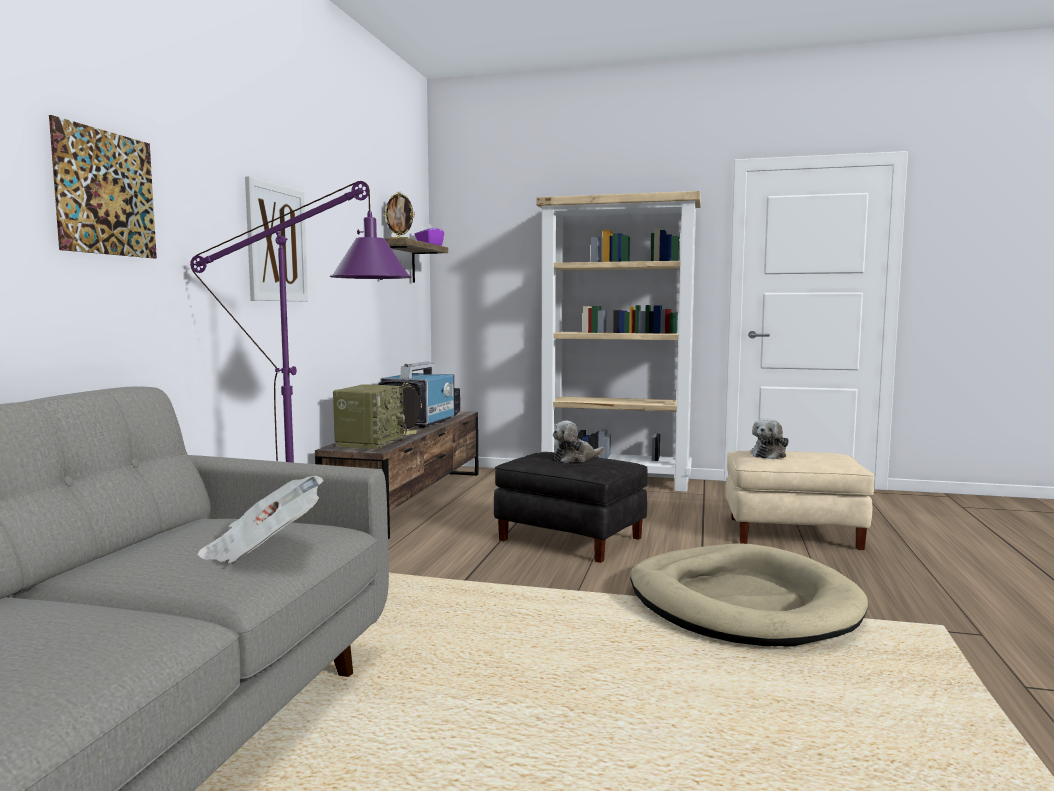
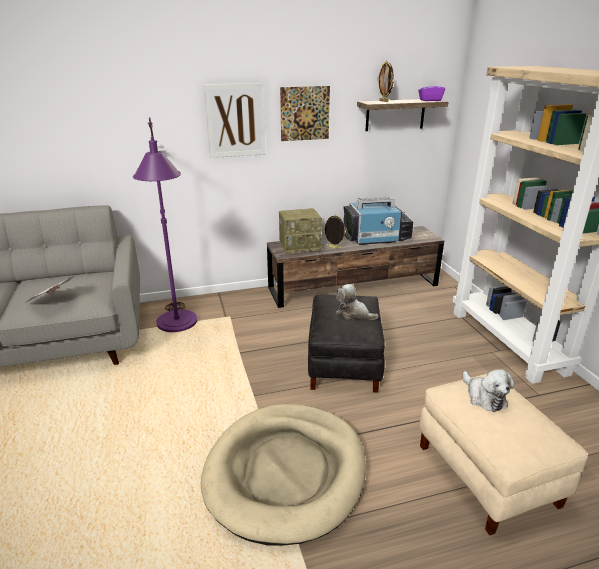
camera: 60 degrees right, 20 degrees up
picture [49,115,157,259] -> picture moved to [280,86,330,141]
plush toy [751,418,789,460] -> plush toy turned 120 degrees counterclockwise [463,369,514,412]

